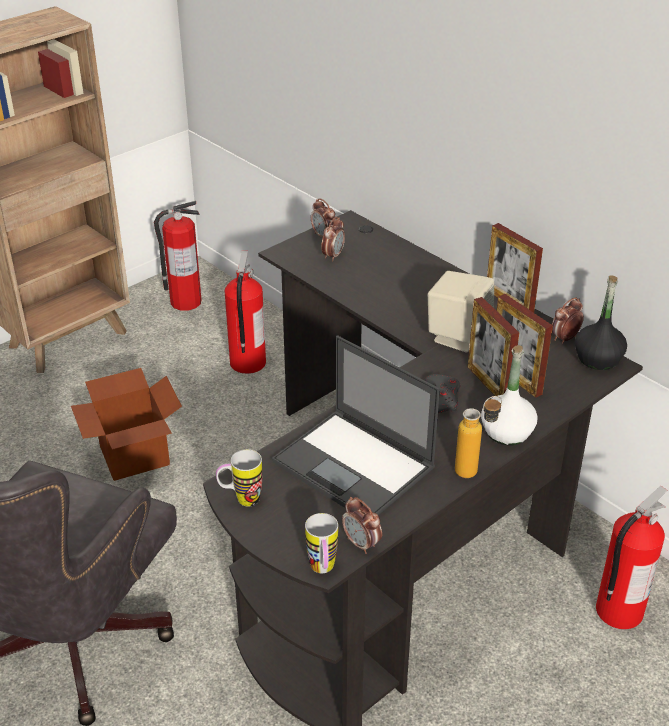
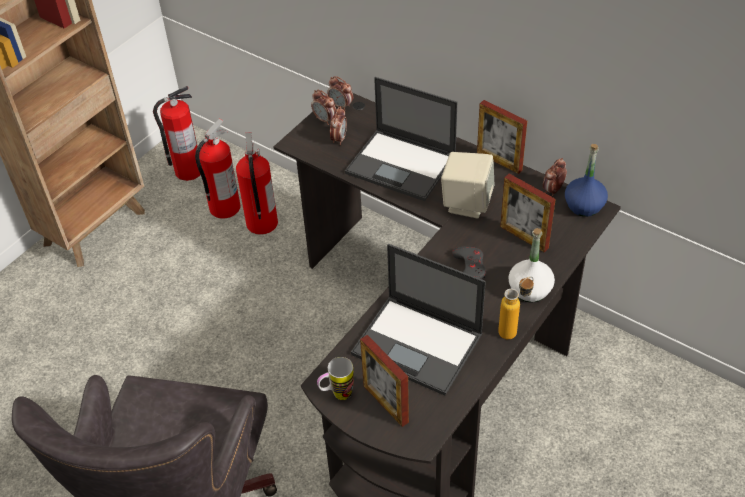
camera: 10 degrees left, 10 degrees up
cardboard box [71,368,182,481] -> none
mug [305,513,338,573] -> none
alarm clock [342,497,382,554] -> alarm clock moved to [327,76,353,111]
picture frame [468,297,519,396] -> picture frame moved to [360,335,409,427]
black bottle [575,275,627,370] -> blue bottle [565,144,608,217]
fire extinguisher [596,486,667,629] -> fire extinguisher moved to [195,118,241,219]
none -> laptop [345,77,457,201]

